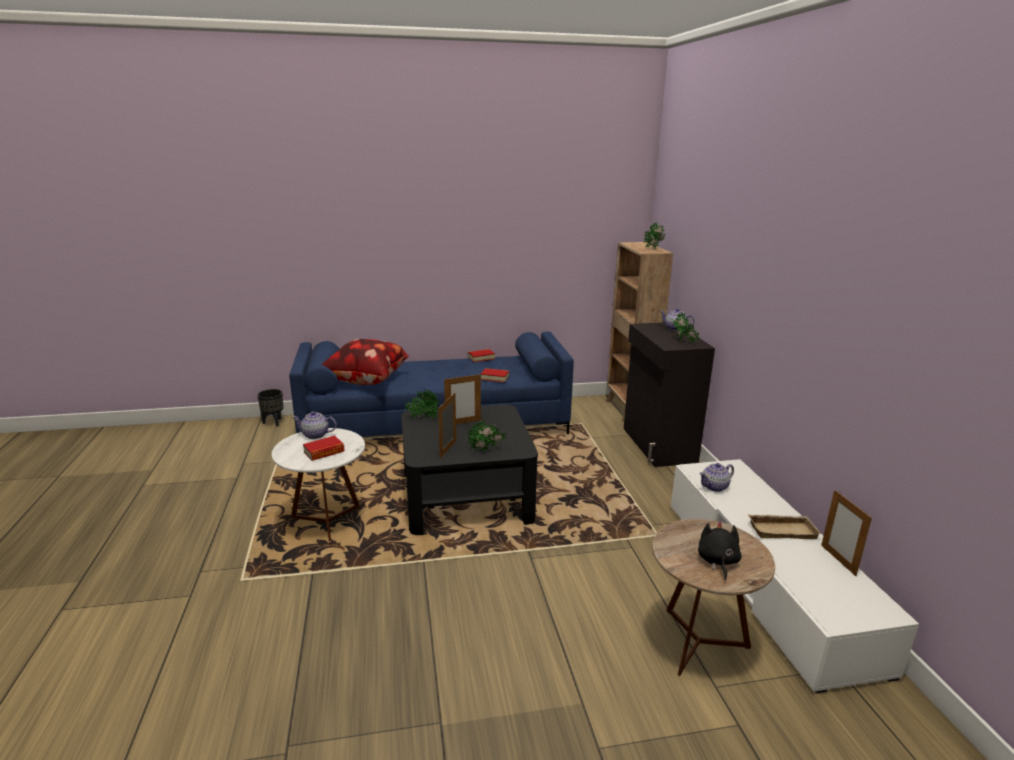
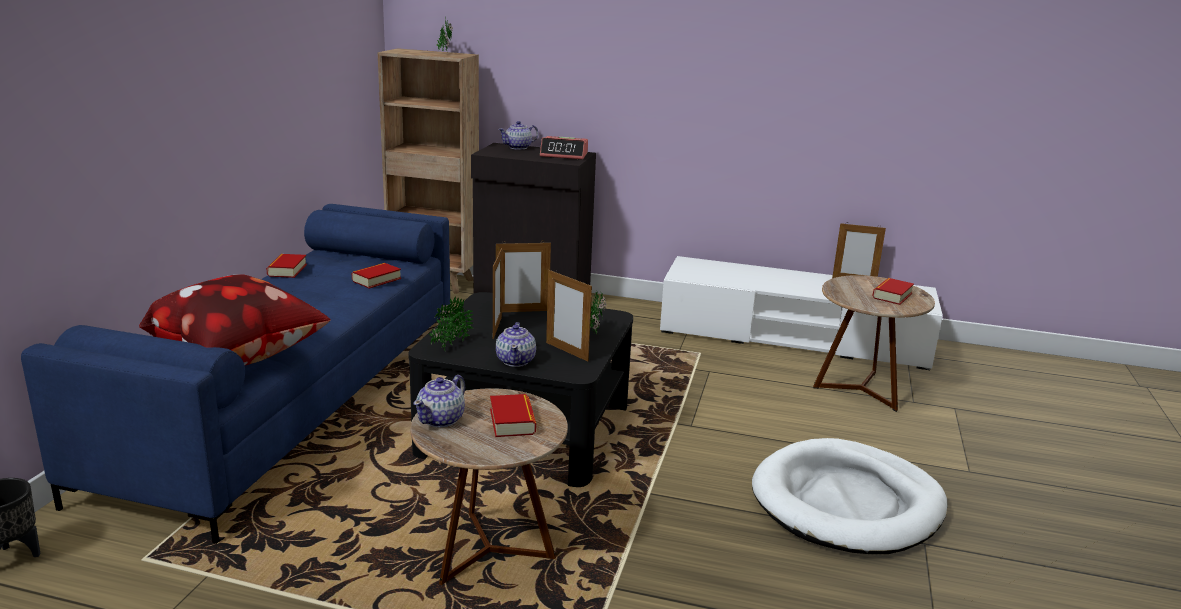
camera: 65 degrees left, 0 degrees up
white side table [272,428,365,545] -> brown side table [410,388,568,585]
potted plant [673,312,699,343] -> alarm clock [540,136,588,159]
black plush toy [698,521,741,580] -> book [872,278,914,305]
teapot [699,463,734,492] -> teapot moved to [496,322,536,367]
beige tray [748,515,821,539] -> none
none -> picture frame [496,240,551,312]
none -> white dog bed [752,438,948,554]

